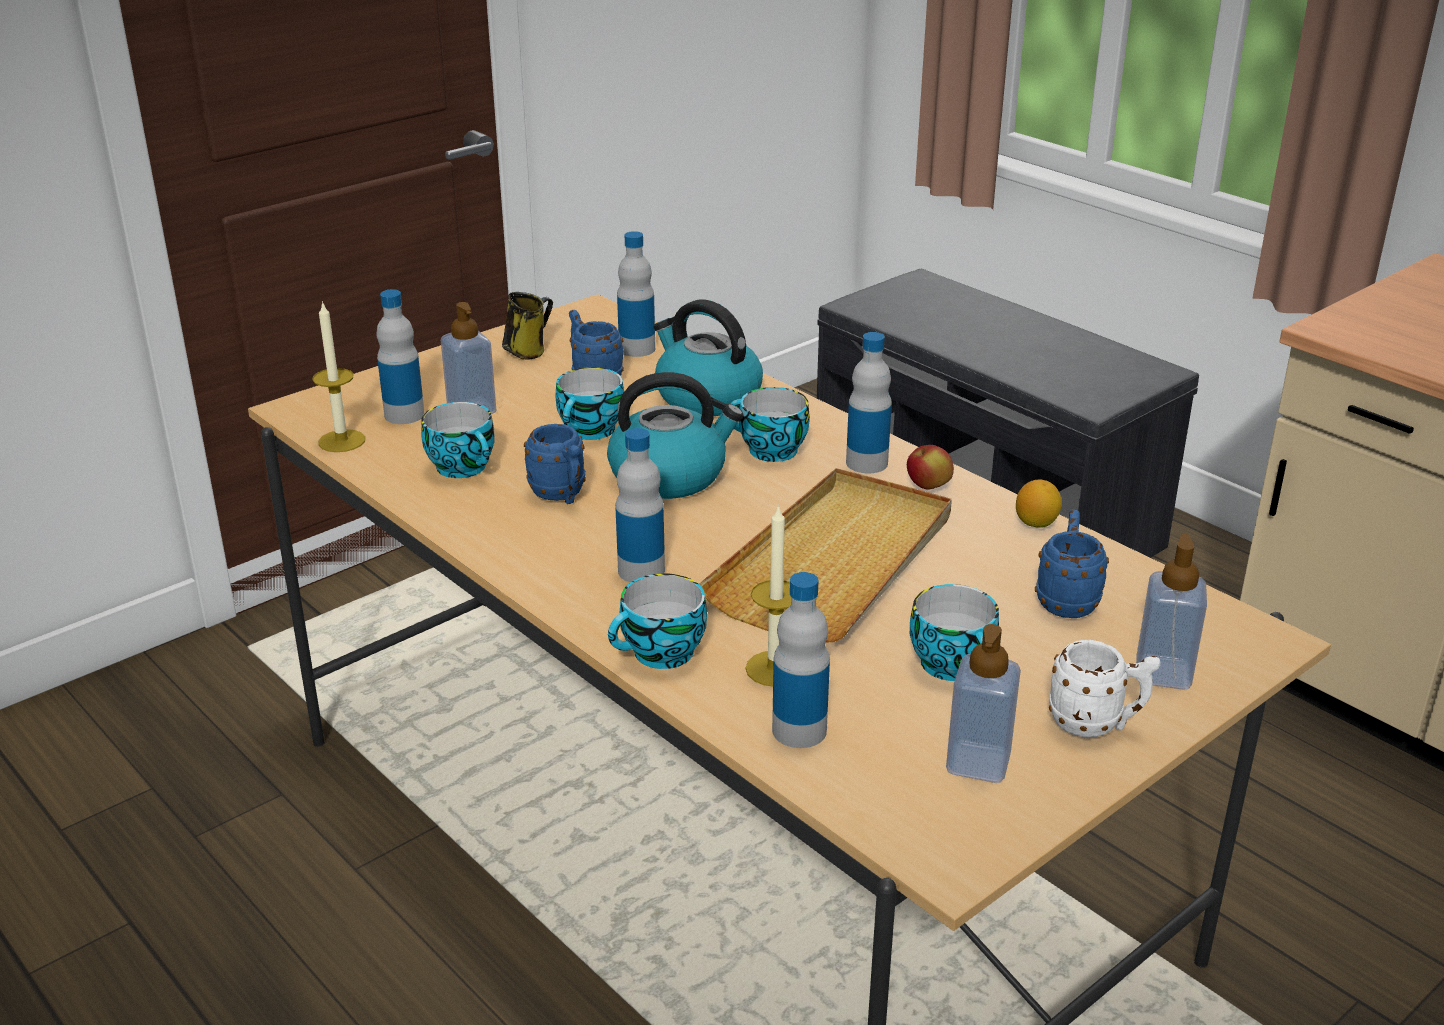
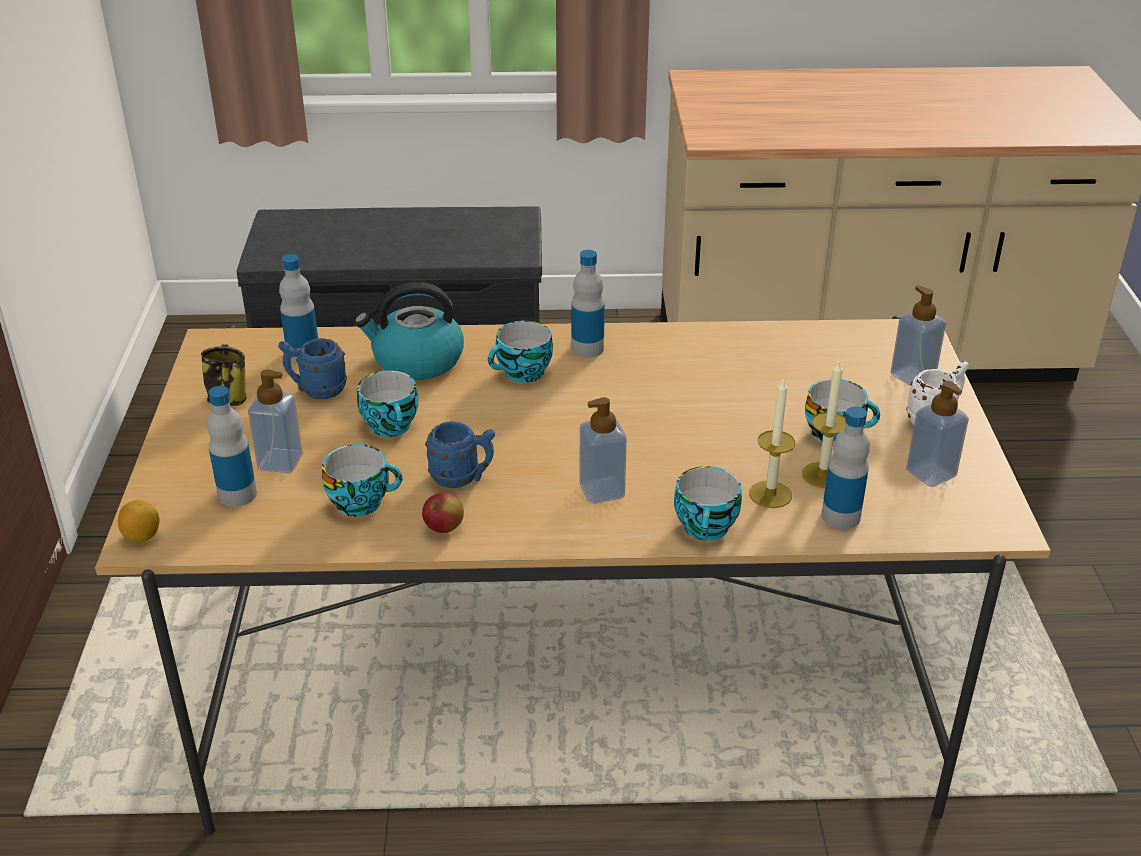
camera: 50 degrees left, 5 degrees up
candle [313,301,365,452] -> candle moved to [802,361,846,488]
kettle [607,372,744,499] -> none
bottle [615,428,665,583] -> soap dispenser [579,397,627,504]
beige tray [699,468,952,643] -> none
apple [907,445,954,490] -> apple moved to [422,493,464,533]
lemon [1016,479,1062,528] -> lemon moved to [118,500,159,542]
blue mug [1035,510,1109,618] -> none

